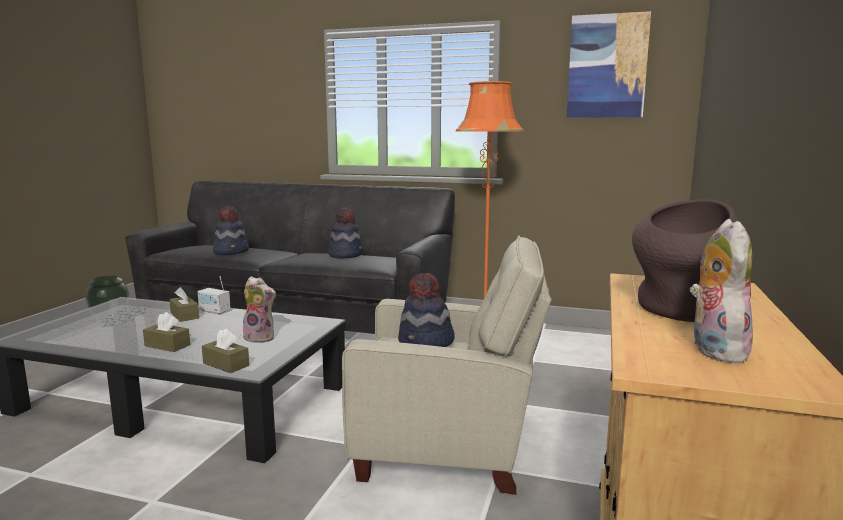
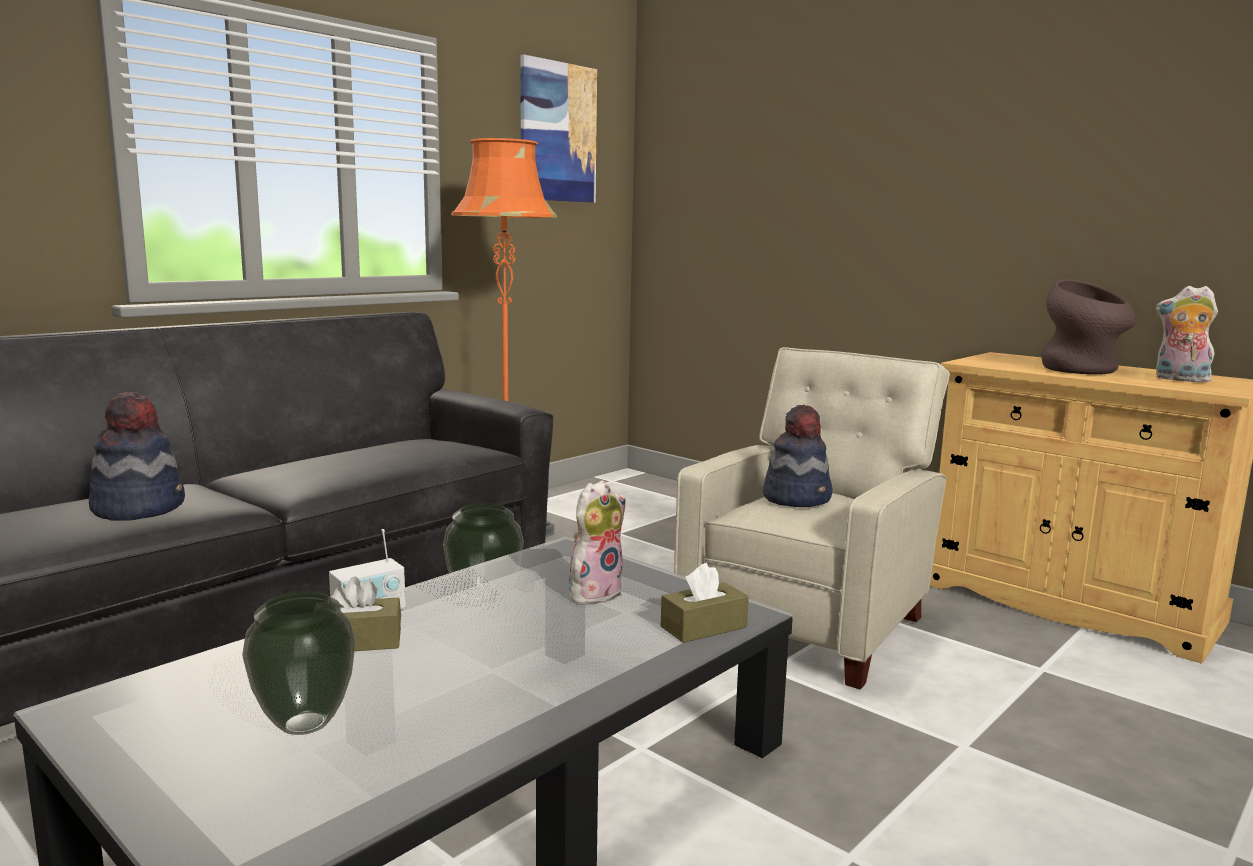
camera: 65 degrees left, 0 degrees up
brown tissue box [143,312,190,352] -> none
hat [328,207,363,259] -> none
none -> vase [443,503,524,609]

